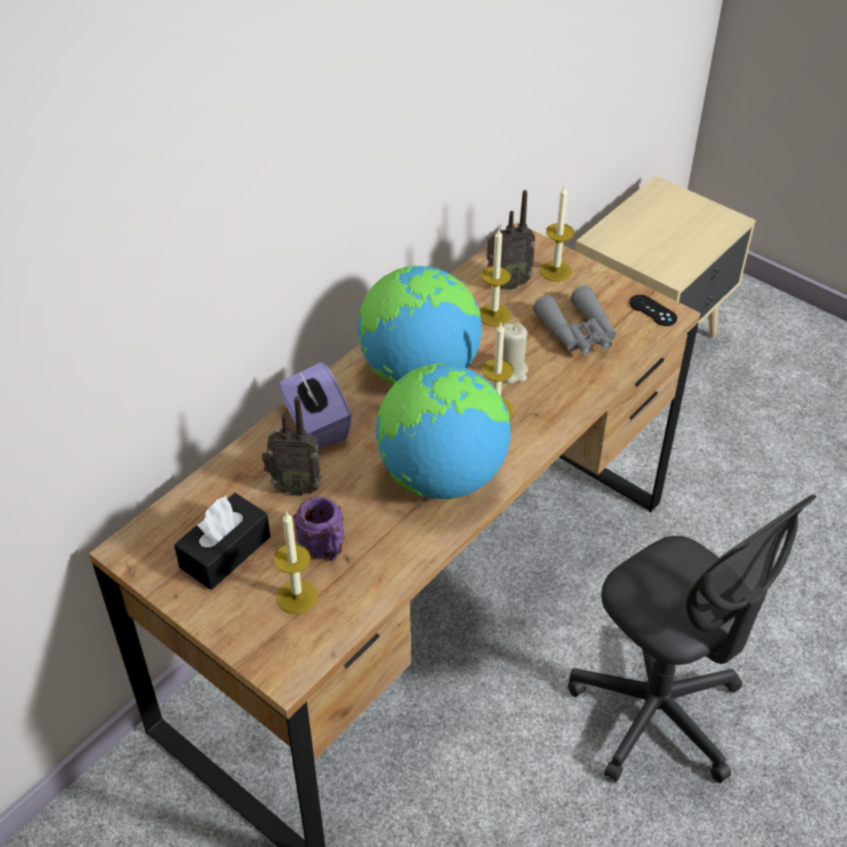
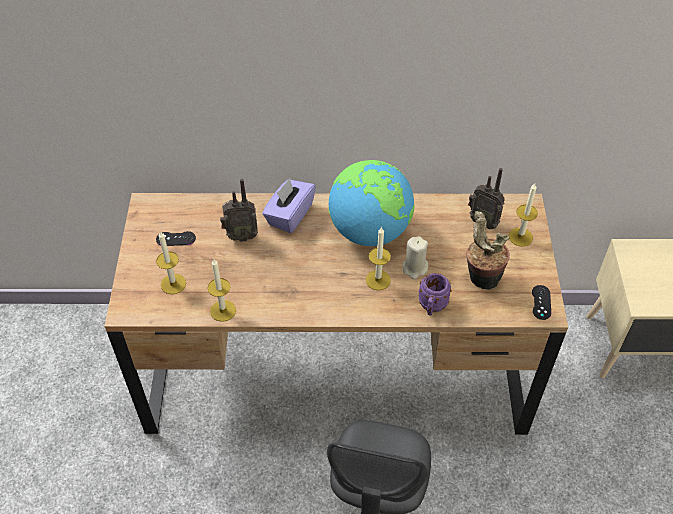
camera: 50 degrees right, 5 degrees up
black tissue box [174,493,270,590] -> black game controller [156,231,196,246]
radio [262,396,321,496] -> radio turned 60 degrees counterclockwise [220,179,258,242]
purple mug [294,496,345,561] -> purple mug moved to [419,273,451,316]
globe [376,363,511,499] -> none
candle [480,229,511,326] -> candle moved to [207,259,236,322]
grey binoculars [533,285,616,355] -> potted plant [466,211,510,290]

